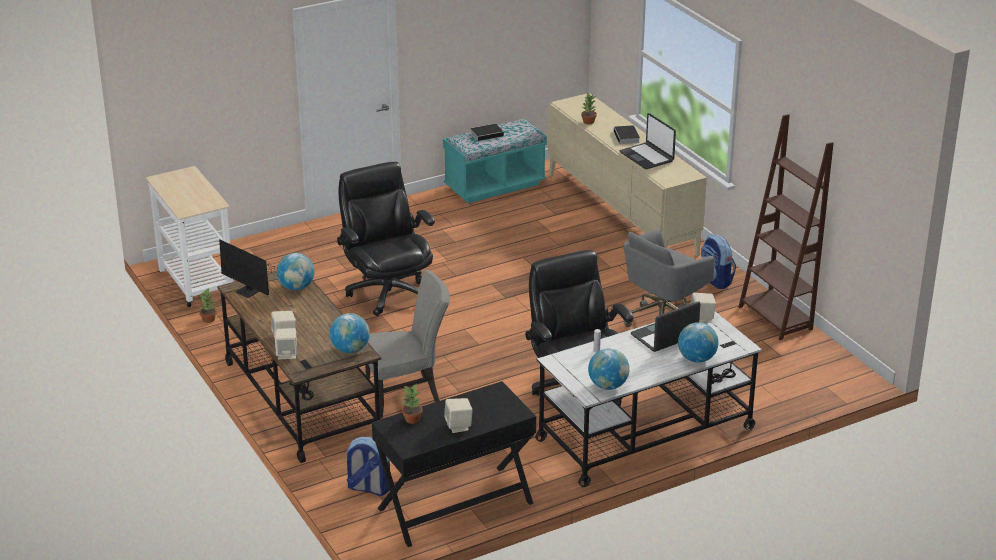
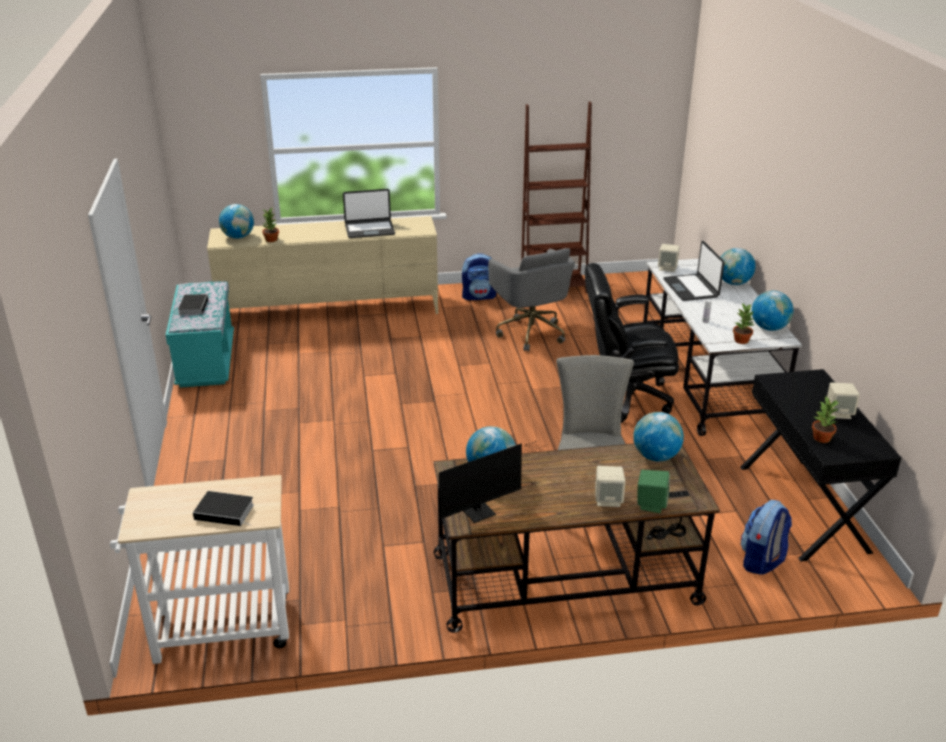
camera: 70 degrees left, 0 degrees up
potted plant [199,288,217,323] -> potted plant moved to [733,303,754,344]
beige speaker [275,328,297,359] -> green speaker [638,470,670,513]
black office chair [337,162,435,316] -> none
book [614,125,640,146] -> book moved to [193,491,254,526]
none -> globe [219,204,254,239]

